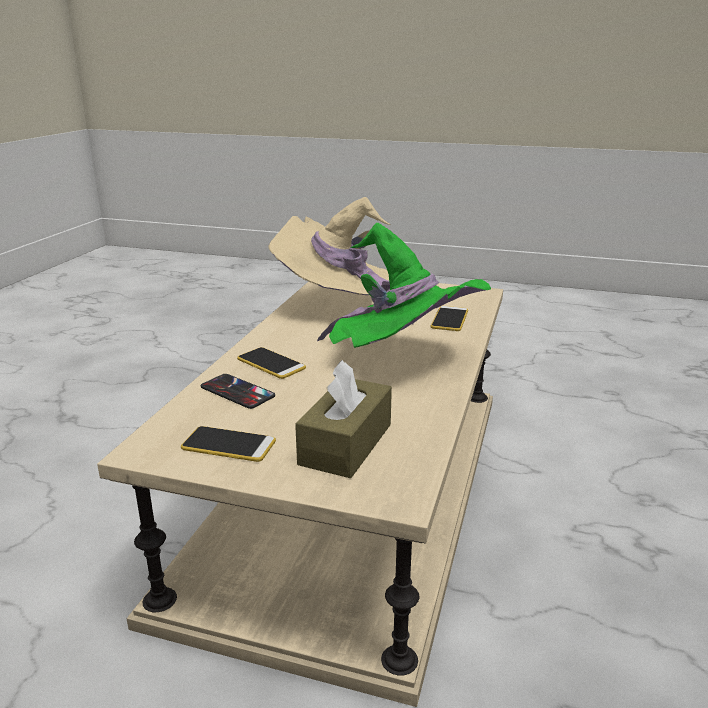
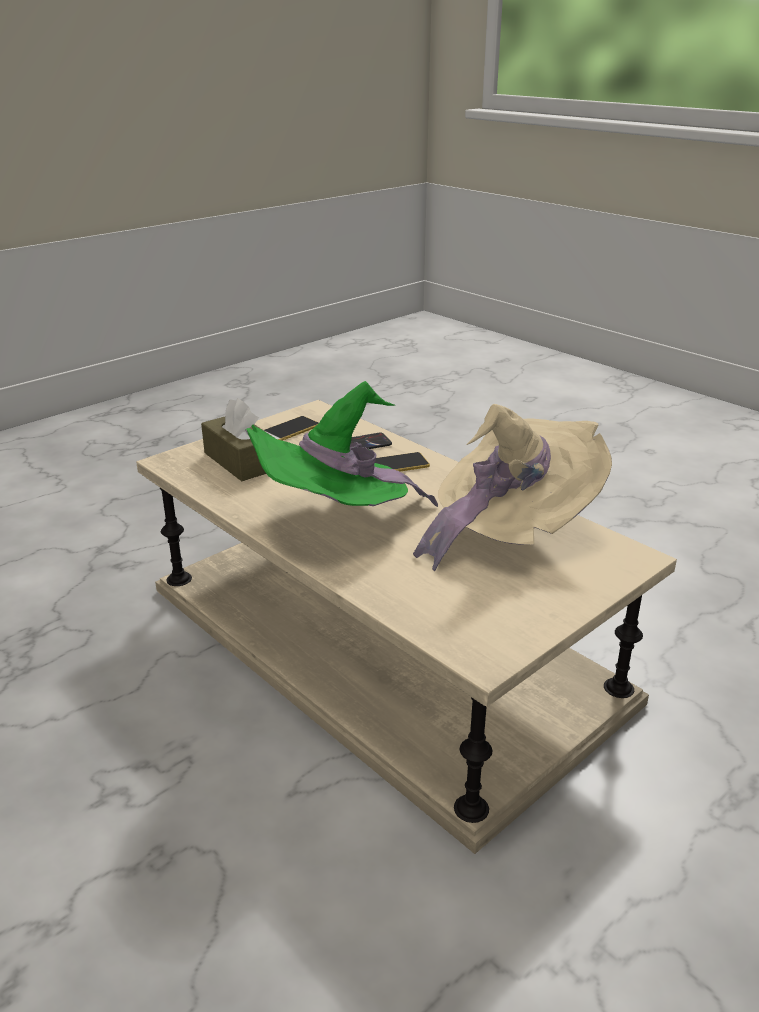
camera: 120 degrees right, 5 degrees up
phone [431,306,468,331] -> none

